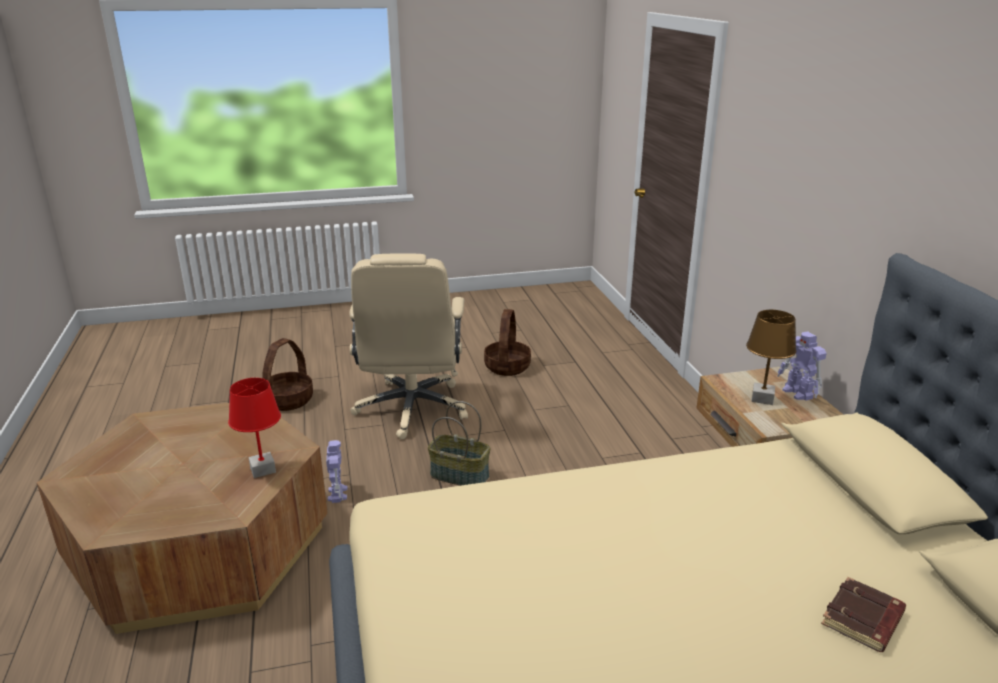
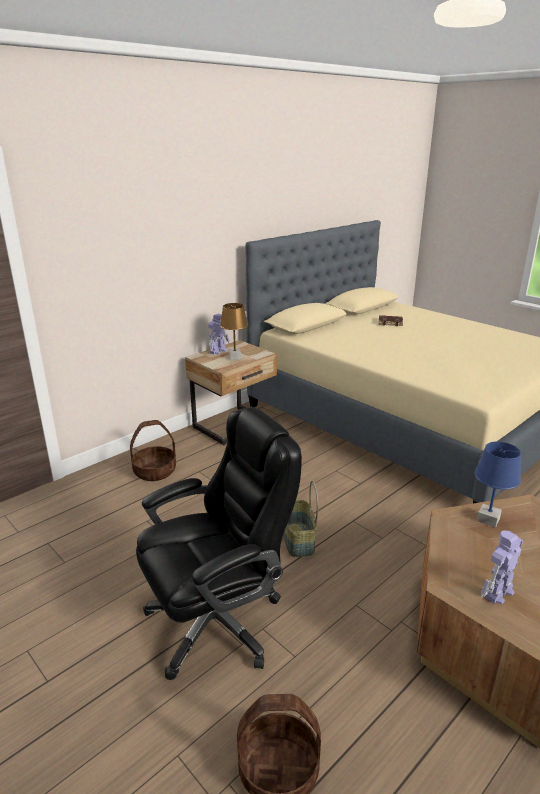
camera: 120 degrees left, 0 degrees up
red table lamp [228,378,281,478] -> blue table lamp [474,442,521,528]
toy robot [326,440,348,503] -> toy robot moved to [481,530,523,604]
beige office chair [349,253,468,439] -> black office chair [136,407,302,680]
basket [484,309,531,376] -> basket moved to [130,420,176,481]

